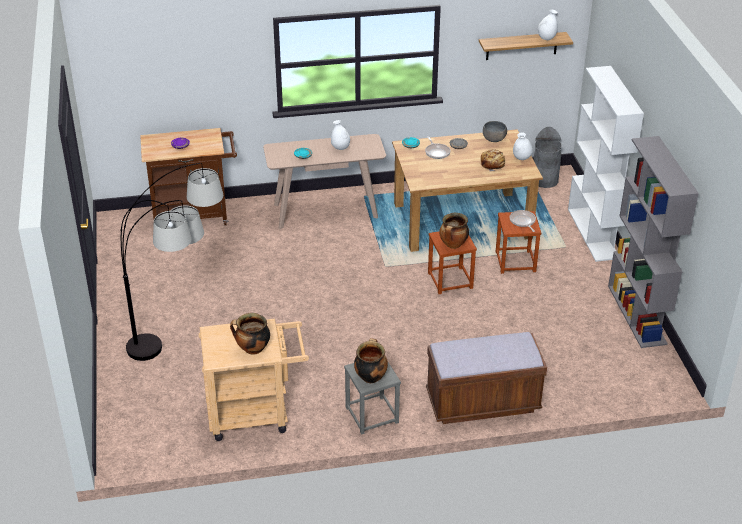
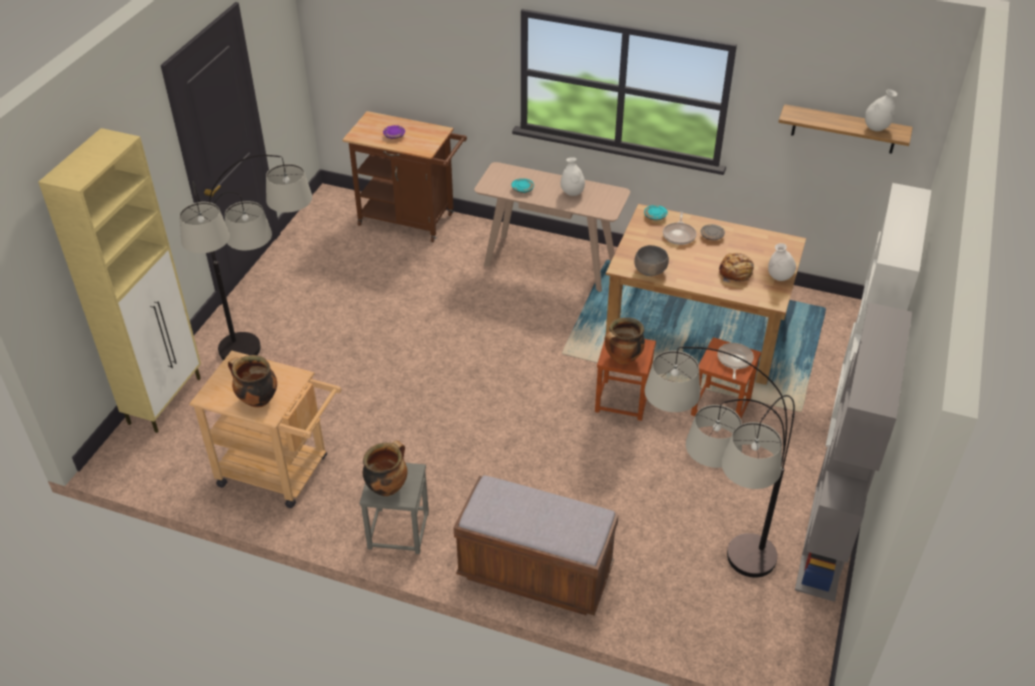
camera: 30 degrees right, 5 degrees up
grey bowl [483,121,507,142] -> grey bowl moved to [634,245,669,276]
grey trash can [533,127,562,188] -> none
none -> beige cabinet [38,128,201,433]
none -> floor lamp [645,347,795,577]

